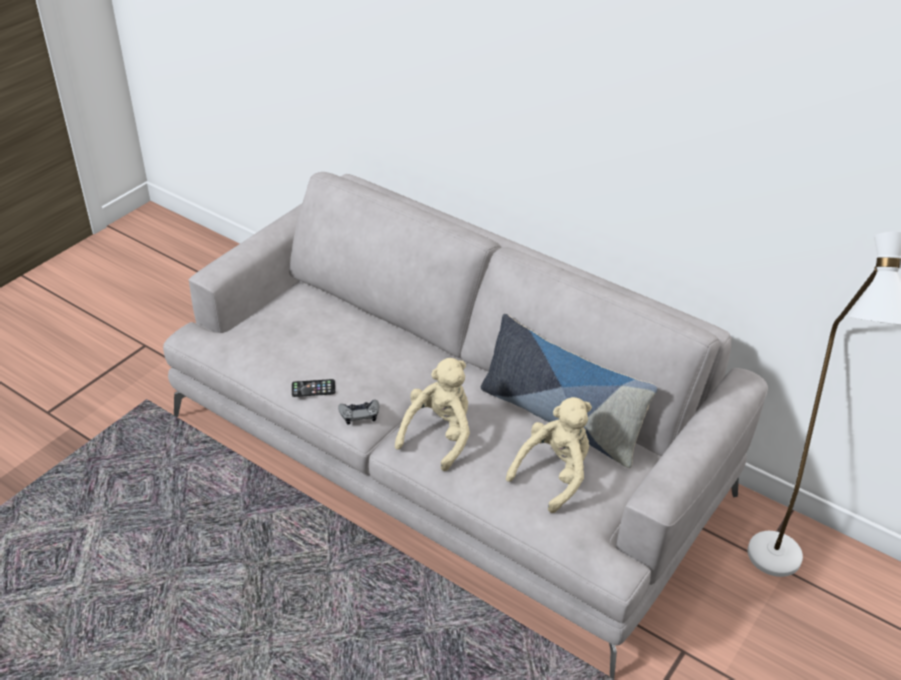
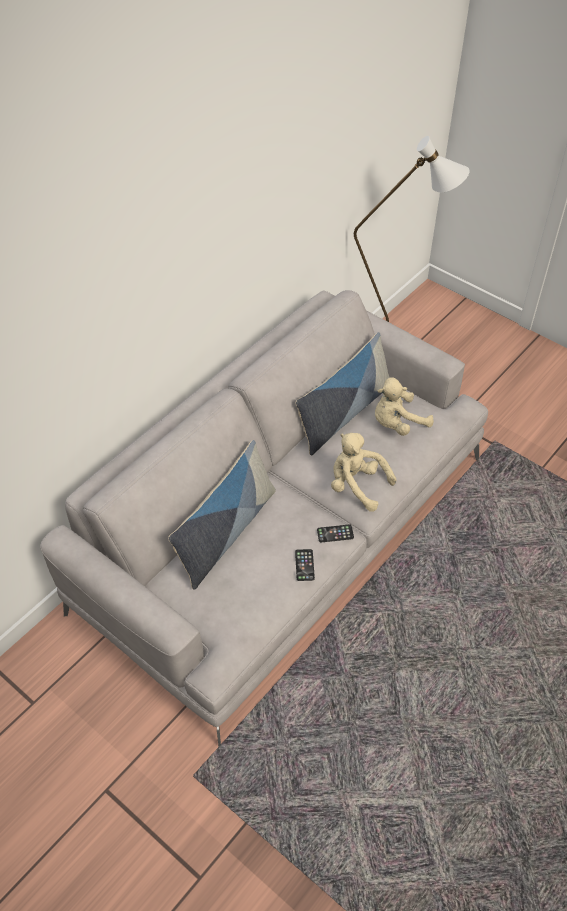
camera: 85 degrees left, 10 degrees up
grey game controller [338,399,379,425] -> phone [317,525,354,542]
beige plush toy [506,397,592,513] -> beige plush toy turned 75 degrees counterclockwise [375,377,434,436]
none -> pillow [168,440,276,590]

